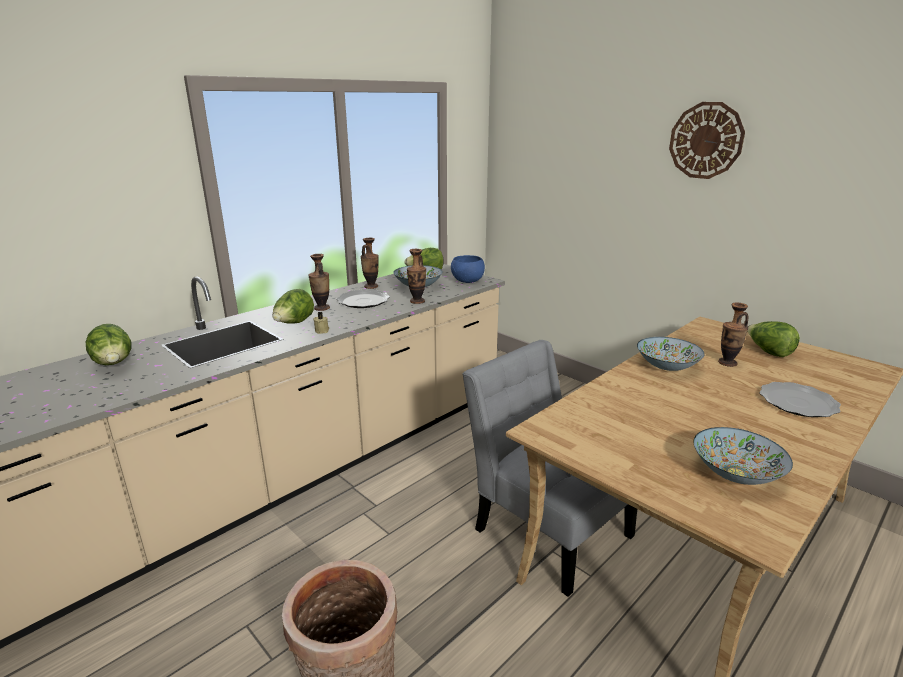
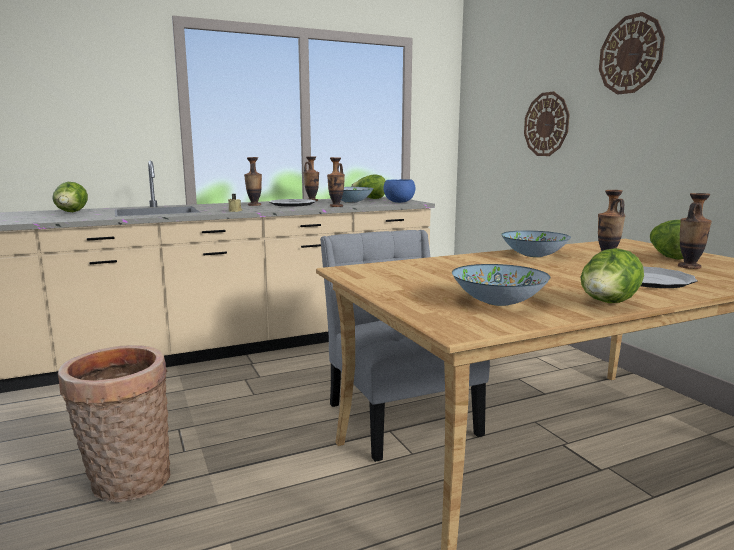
camera: 20 degrees right, 10 degrees down
lettuce [272,289,314,323] -> lettuce moved to [581,248,644,303]
none -> wall clock [524,92,570,156]
none -> vase [678,193,712,269]

